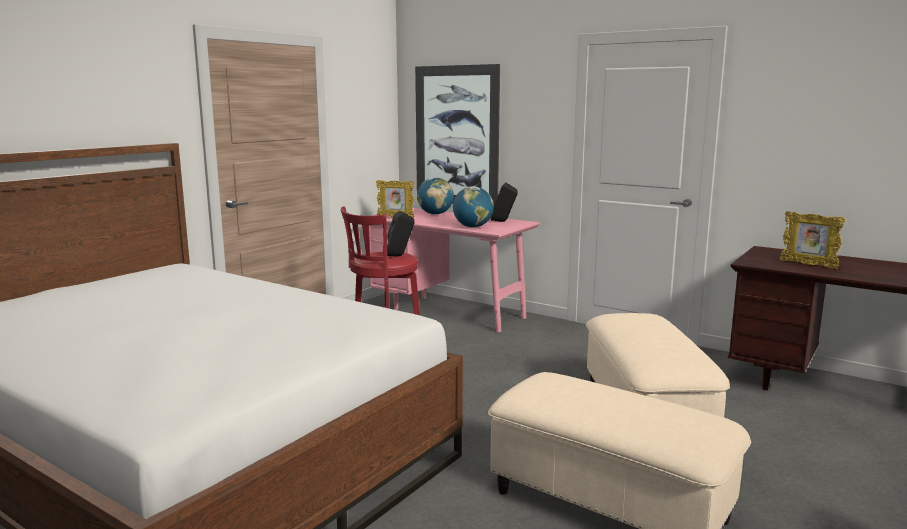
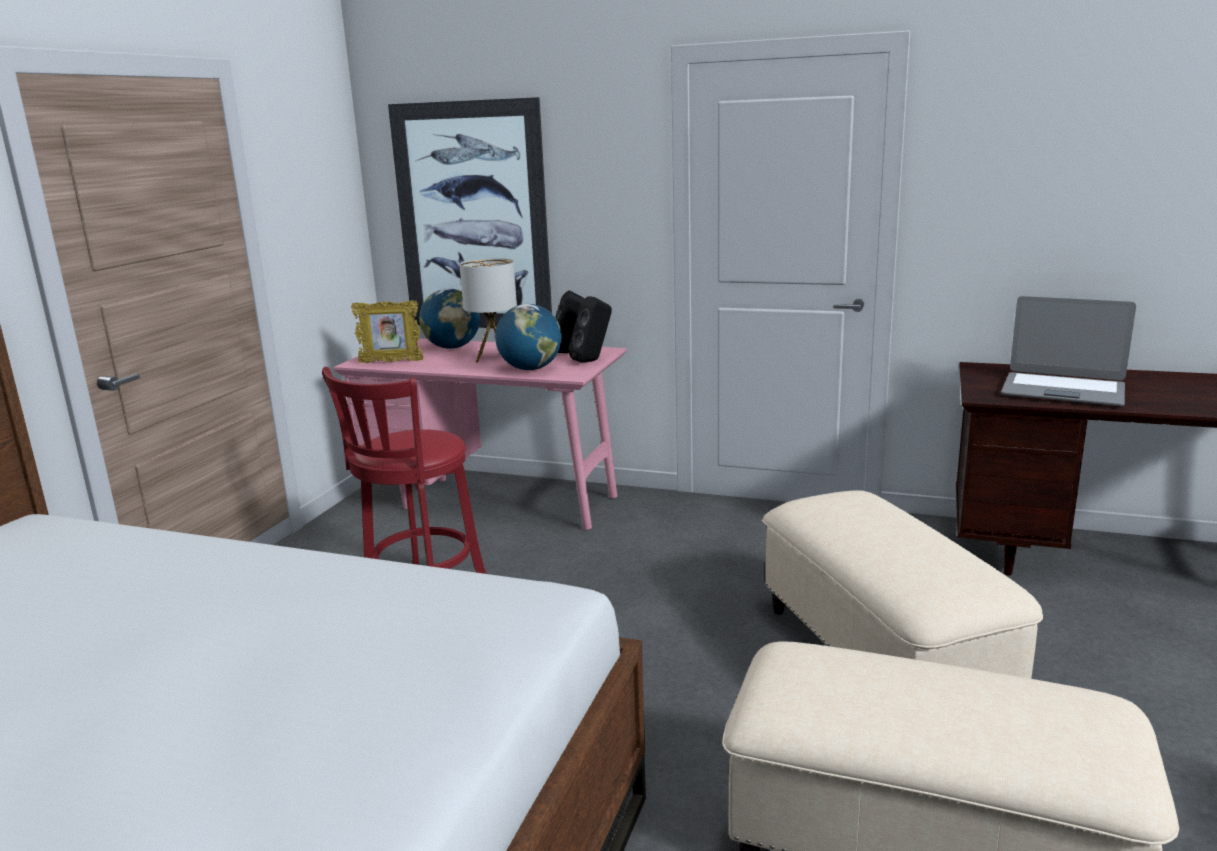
camera: 15 degrees left, 5 degrees up
black speaker [383,211,414,257] -> black speaker moved to [568,296,612,363]
picture frame [780,211,845,269] -> laptop [1001,296,1136,406]
none -> table lamp [459,258,517,363]

